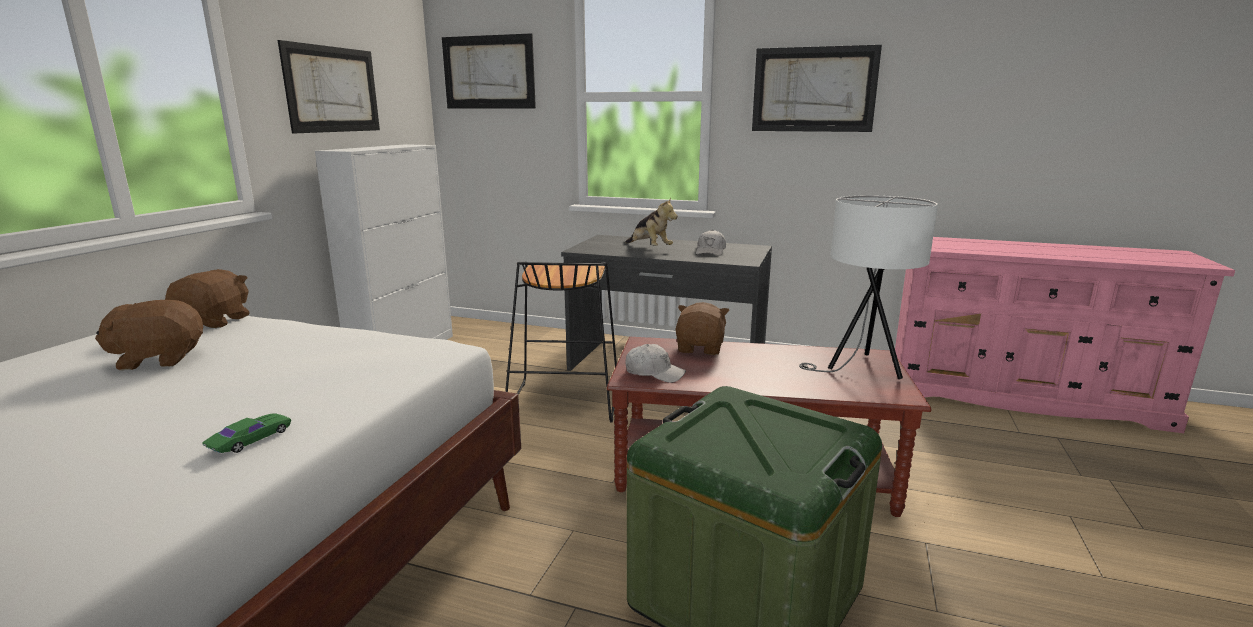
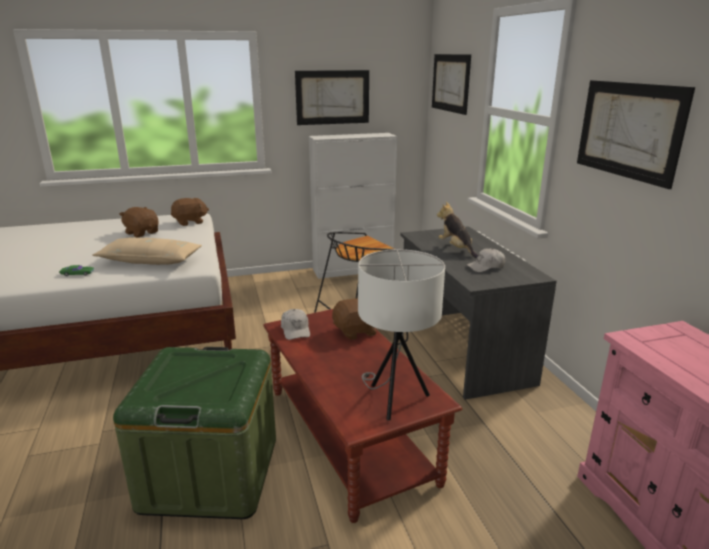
camera: 55 degrees right, 5 degrees up
plush toy [625,197,678,246] -> plush toy turned 135 degrees clockwise [437,202,478,258]
none -> beige pillow [92,238,202,265]

